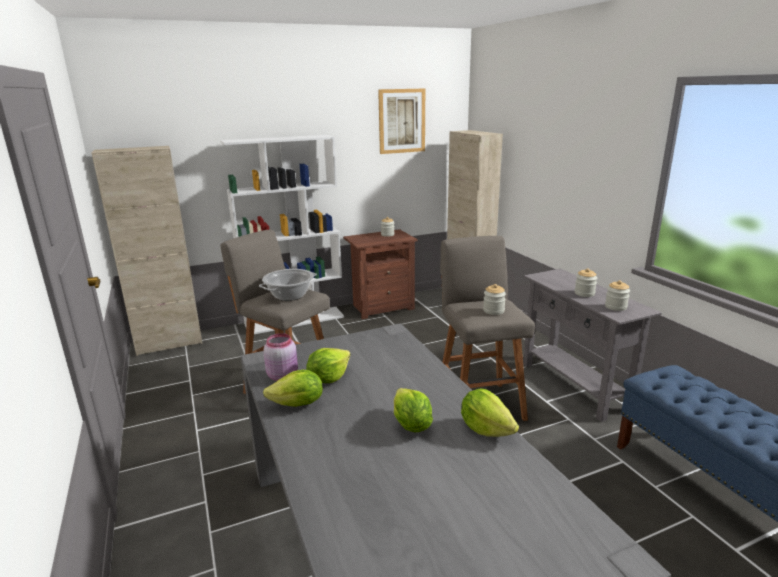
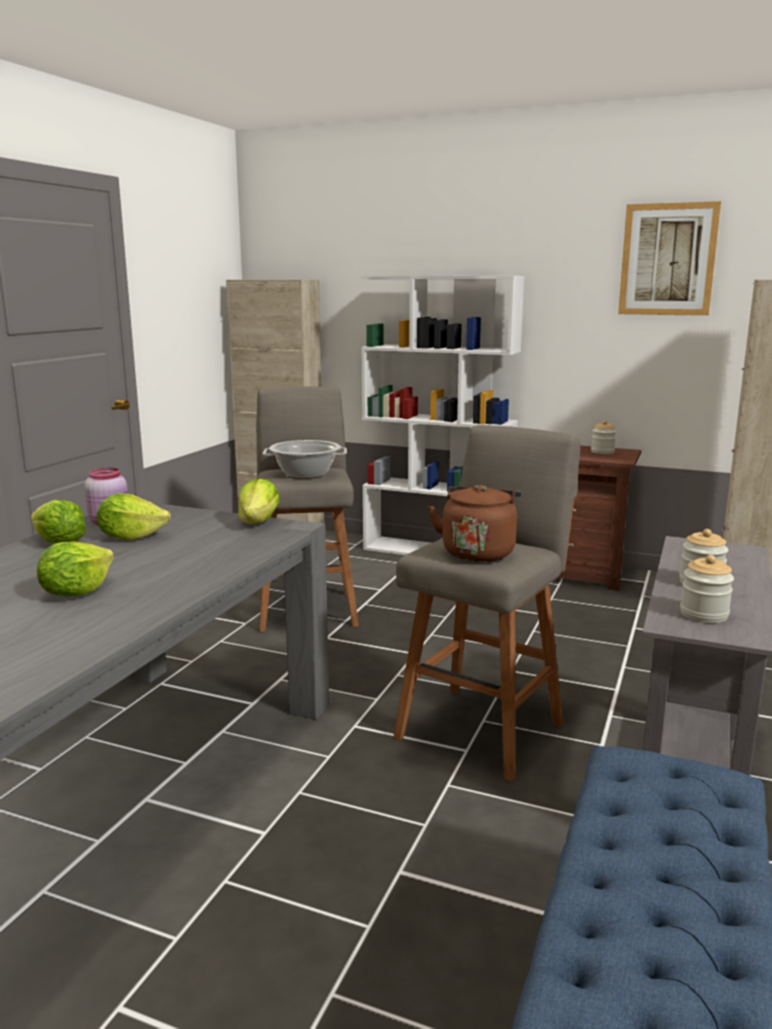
camera: 45 degrees right, 5 degrees down
lettuce [461,388,519,437] -> lettuce moved to [238,479,280,524]
jar [483,284,506,315] -> brown kettle [428,485,521,562]

